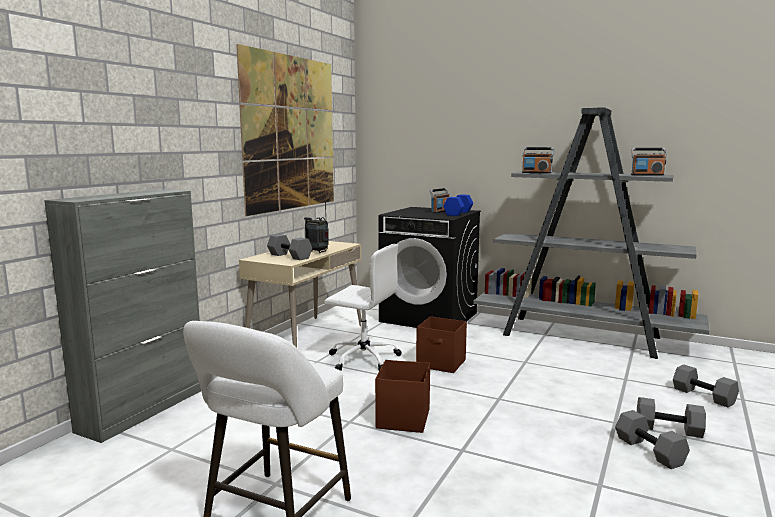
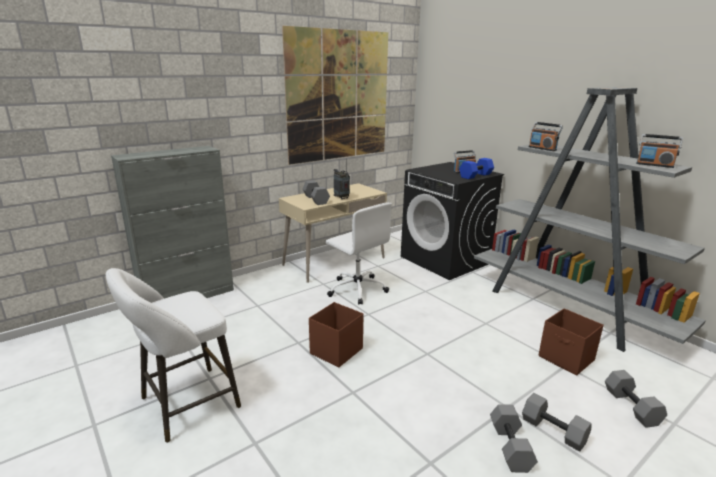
camera: 25 degrees right, 10 degrees up
brown storage box [416,316,467,373] -> brown storage box moved to [539,308,604,376]

